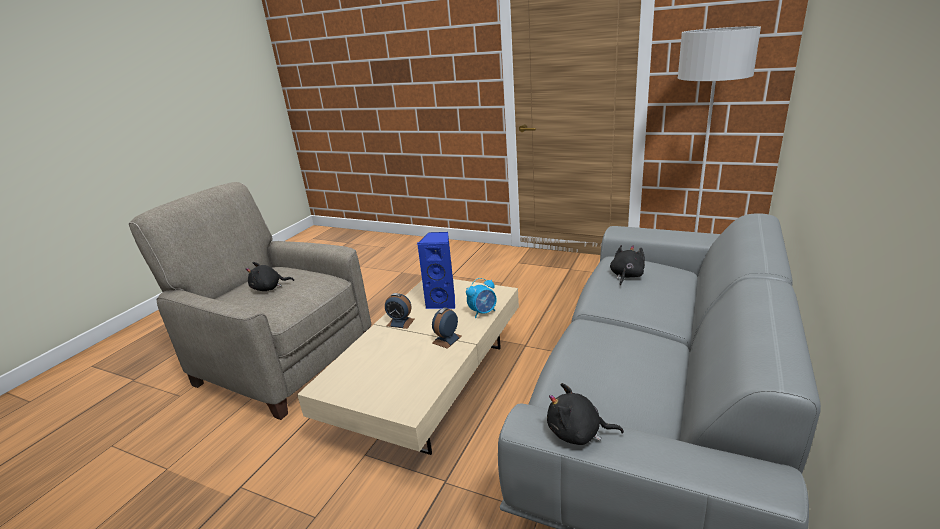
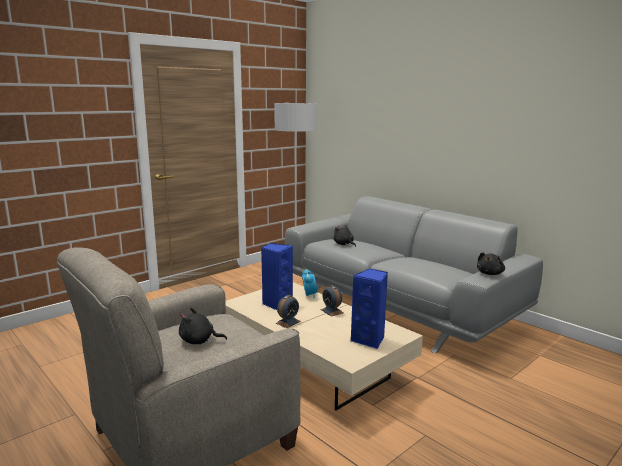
camera: 70 degrees left, 10 degrees down
black plush toy [246,262,294,291] -> black plush toy turned 90 degrees clockwise [179,308,227,344]
none -> blue speaker [351,269,388,349]

